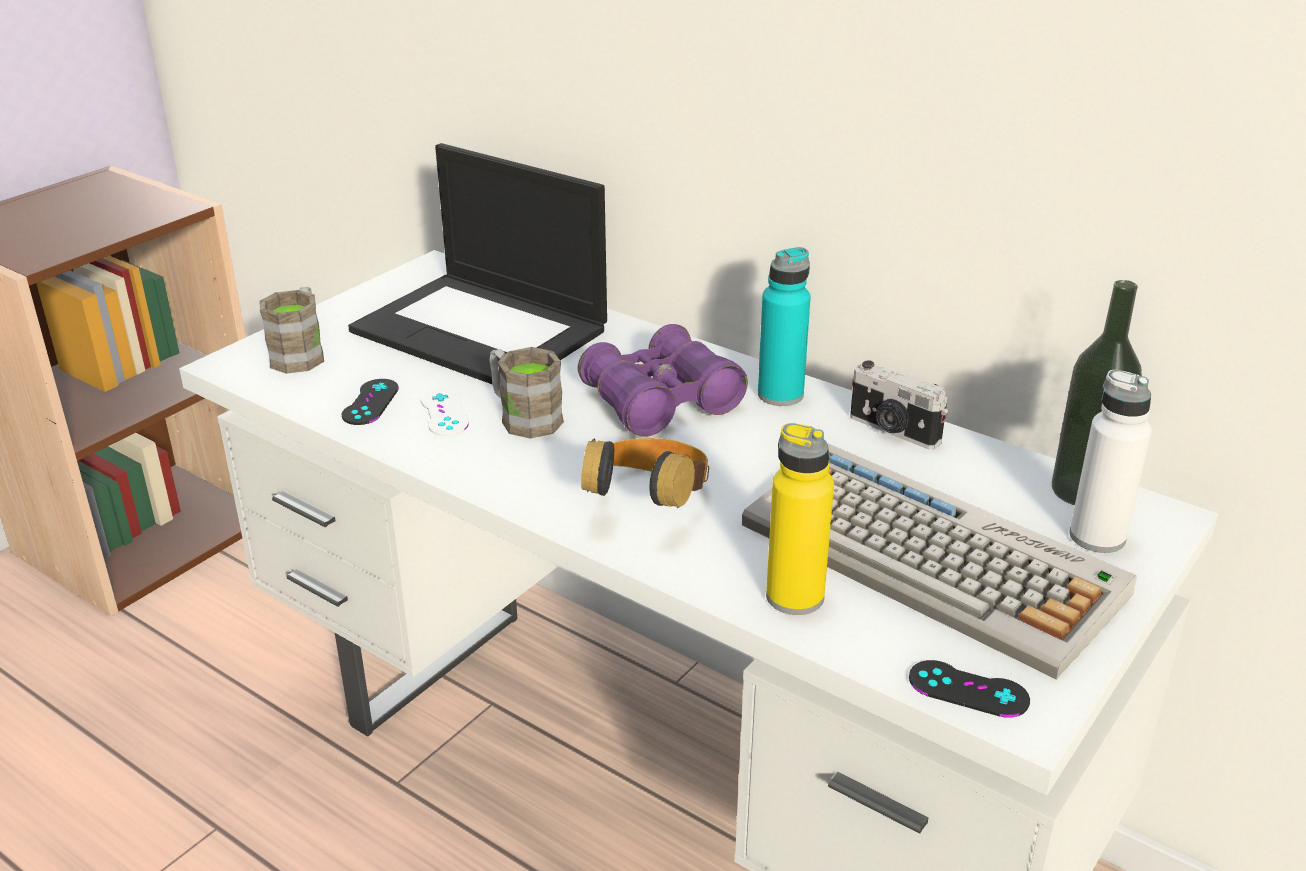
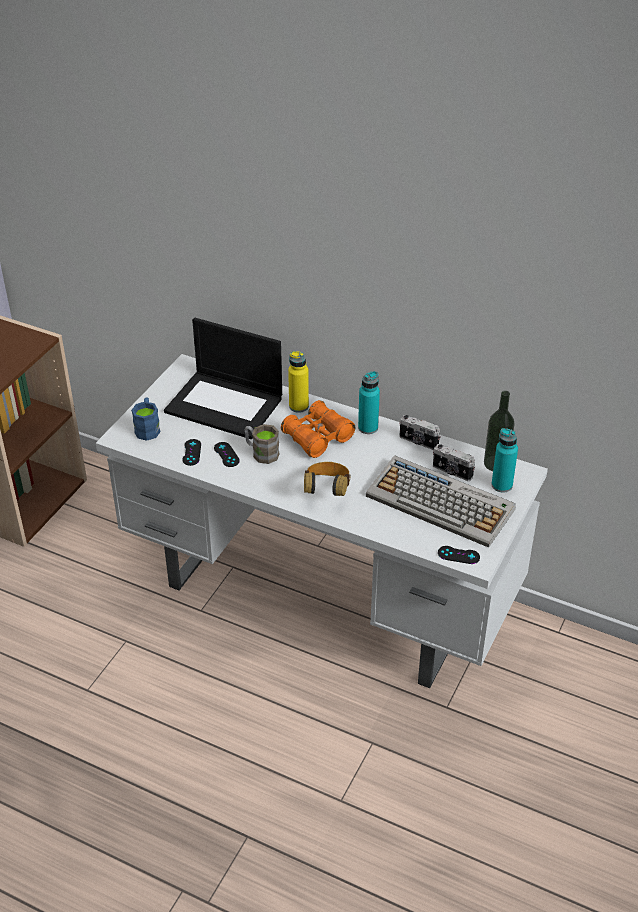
camera: 10 degrees left, 10 degrees up
brown mug [260,287,324,374] -> blue mug [131,397,161,441]
white game controller [421,389,468,436] -> black game controller [214,442,240,467]
purple binoculars [578,324,748,437] -> orange binoculars [281,400,355,458]
yellow bottle [766,423,834,615] -> yellow bottle moved to [288,351,309,413]
white bottle [1069,370,1152,553] -> turquoise bottle [491,428,518,493]
none -> camera [433,444,475,481]

